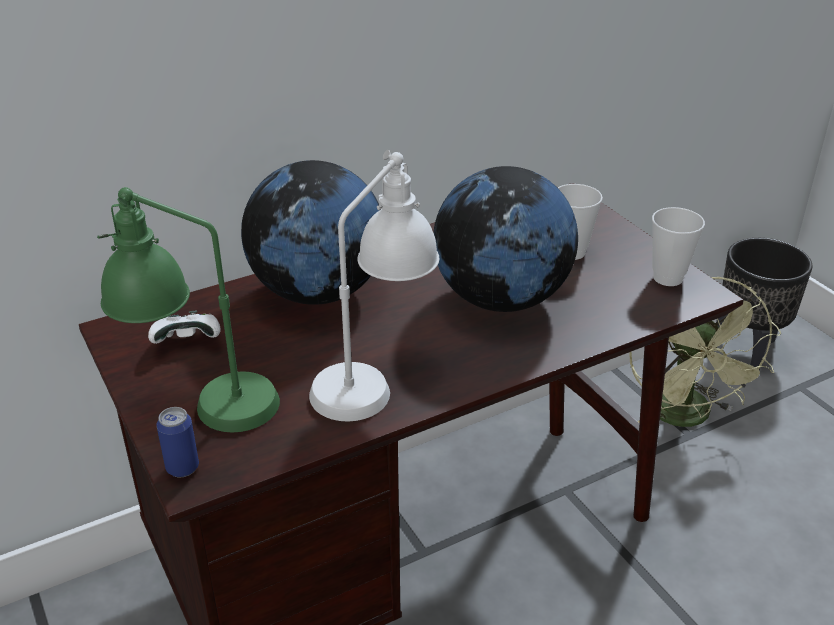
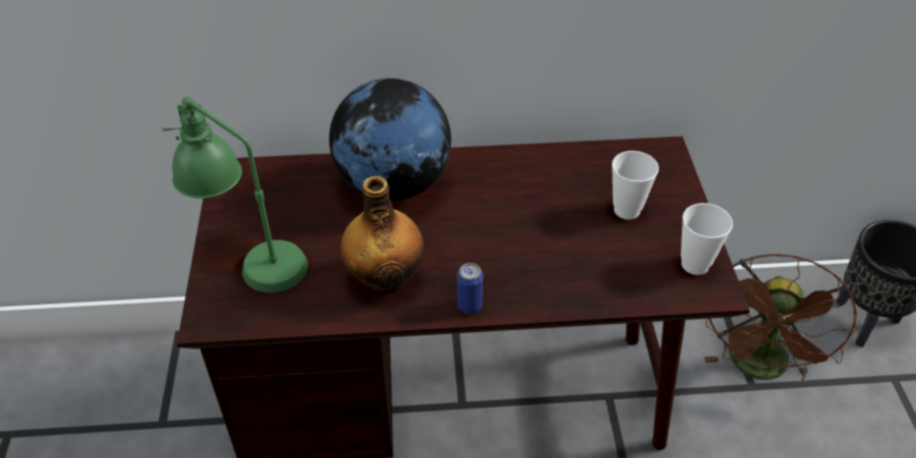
camera: 25 degrees right, 10 degrees up
white game controller [148,311,221,344] -> none
can [157,407,199,477] -> can moved to [457,263,483,314]
white table lamp [309,150,439,422] -> bottle [341,176,424,294]
globe [433,166,578,312] -> none
green fan [629,277,781,427] -> brown fan [704,254,857,381]

